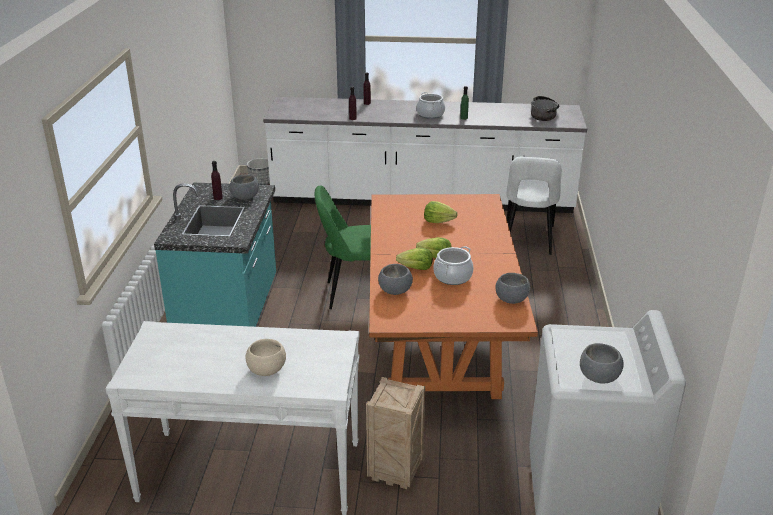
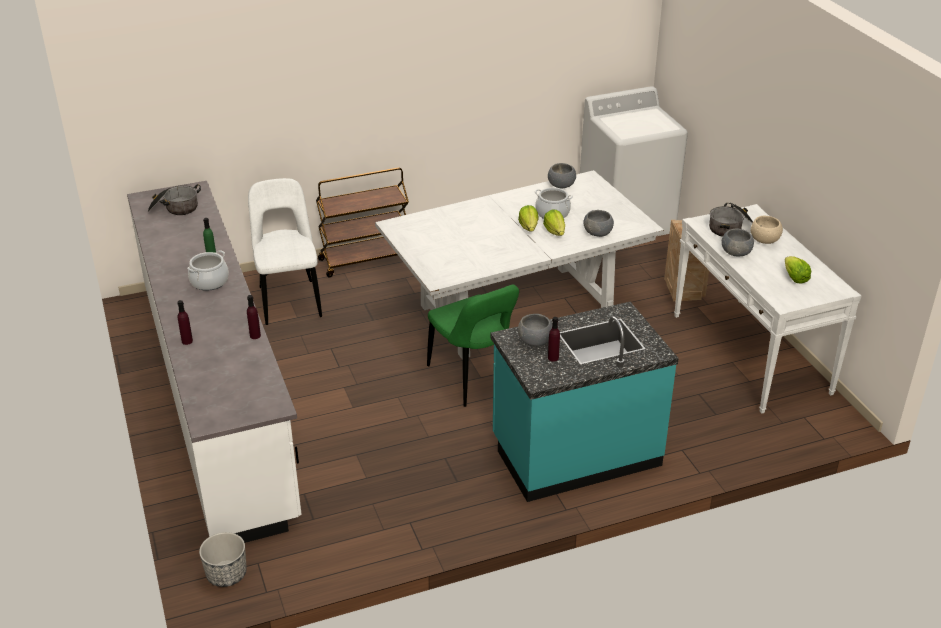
camera: 115 degrees left, 5 degrees up
orange dining table [369,194,538,399] -> white dining table [375,170,664,359]
lettuce [424,201,458,223] -> lettuce moved to [785,256,811,283]
white chair [506,157,562,255] -> white chair turned 90 degrees counterclockwise [248,178,322,325]
grey bowl [580,343,624,384] -> grey bowl moved to [722,229,754,257]
none -> brown cart [316,168,409,277]
none -> cooking pot [709,203,753,237]

